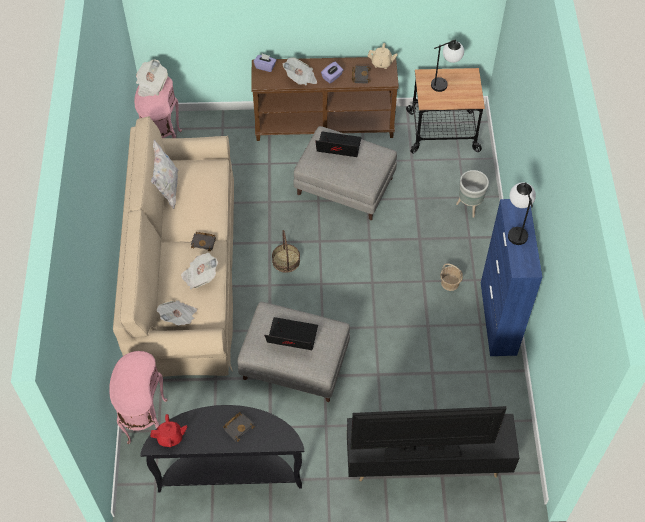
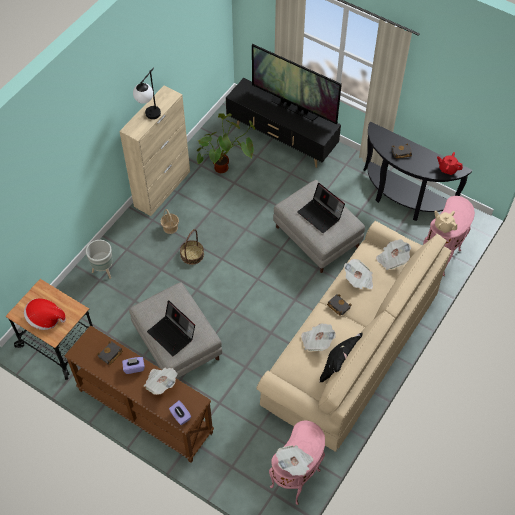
camera: 145 degrees left, 0 degrees up
white pillow [150,140,178,209] -> black pillow [319,332,363,383]
basket [272,230,300,273] -> basket moved to [180,229,204,265]
beige teapot [368,43,397,69] -> beige teapot moved to [434,210,457,233]
table lamp [431,39,464,92] -> hat [24,298,66,330]
blue cabinet [481,199,542,356] -> beige cabinet [119,85,190,216]
none -> potted plant [197,113,256,173]
none -> newspaper [301,323,336,351]

